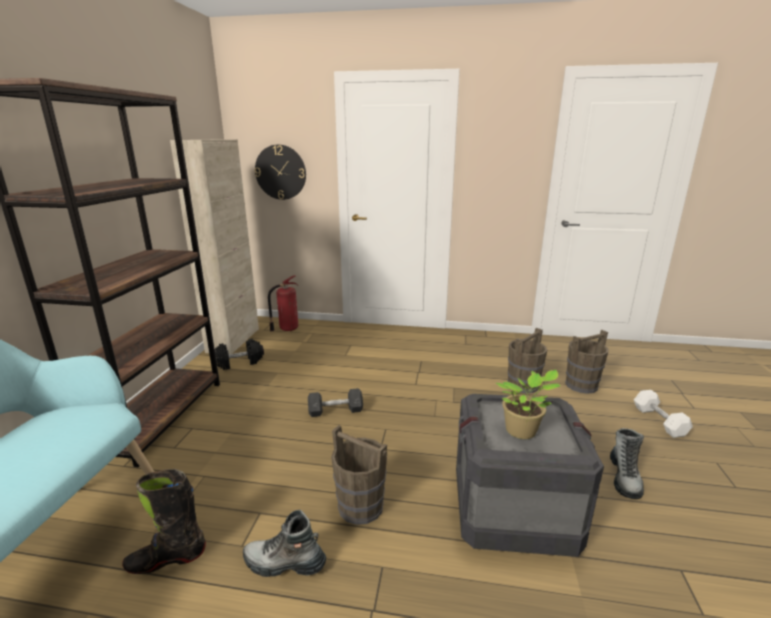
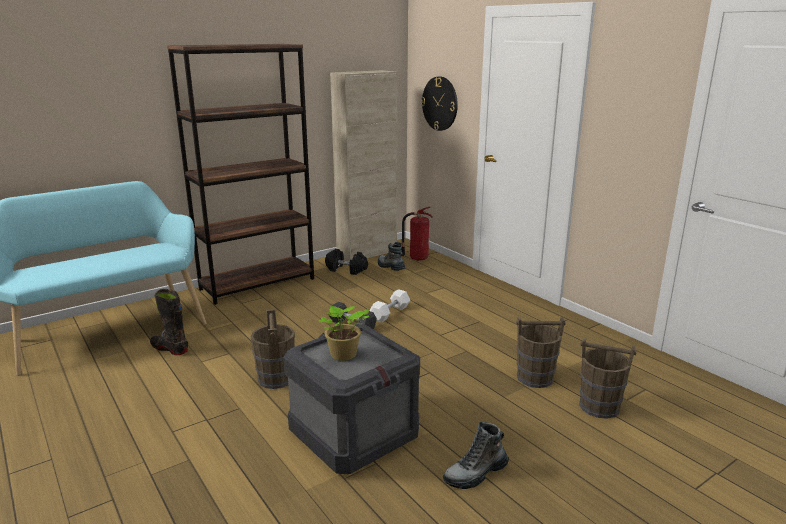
camera: 45 degrees right, 0 degrees up
boot [243,510,326,577] -> boot moved to [378,242,405,271]
white dumbbell [634,390,693,438] -> white dumbbell moved to [369,289,410,323]

